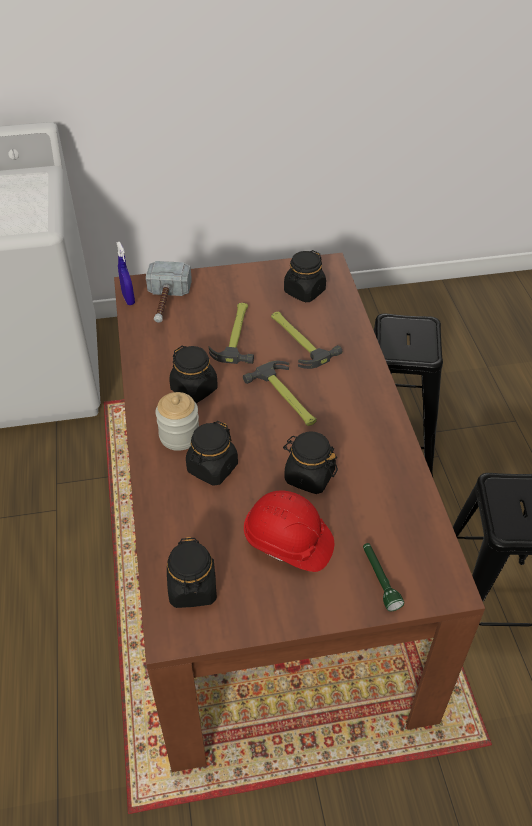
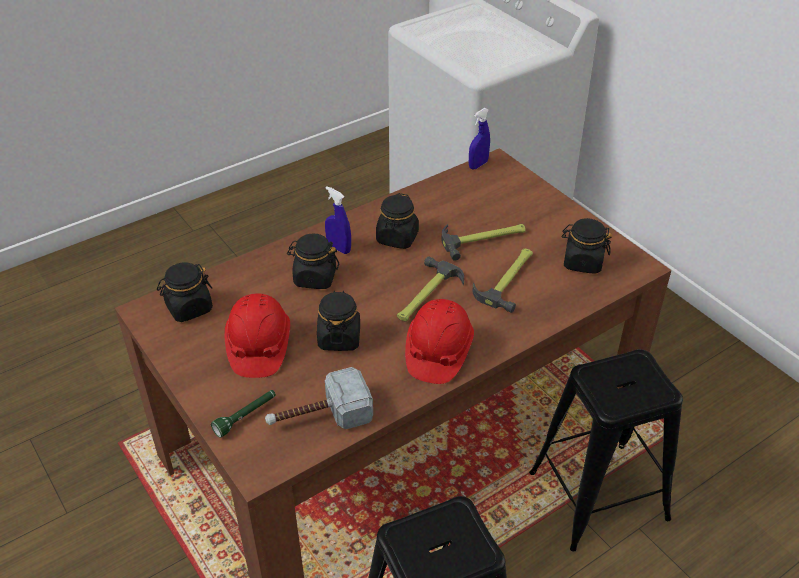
camera: 65 degrees right, 5 degrees down
hammer [146,261,192,323] -> hammer moved to [265,367,373,429]
jar [155,392,199,451] -> blue spray bottle [325,186,351,254]
none -> red hard hat [405,299,474,384]

